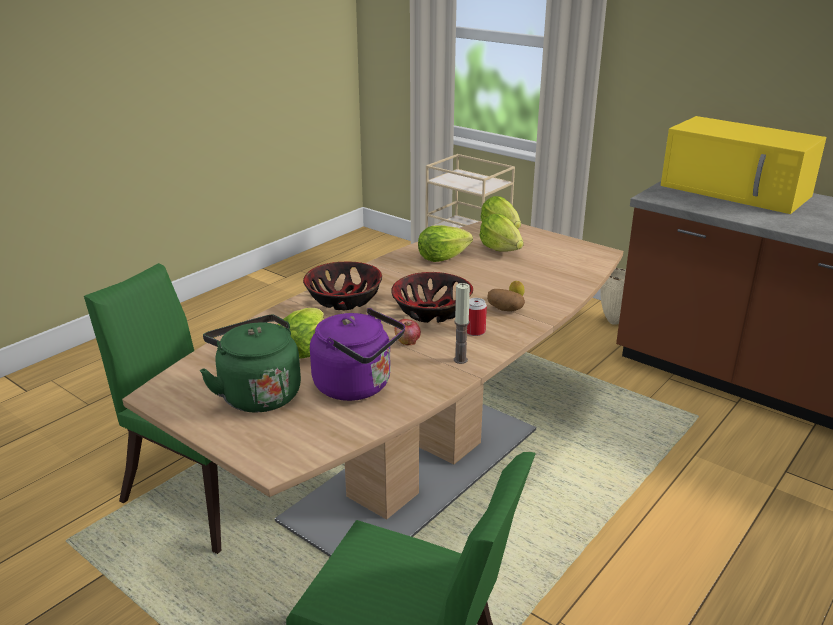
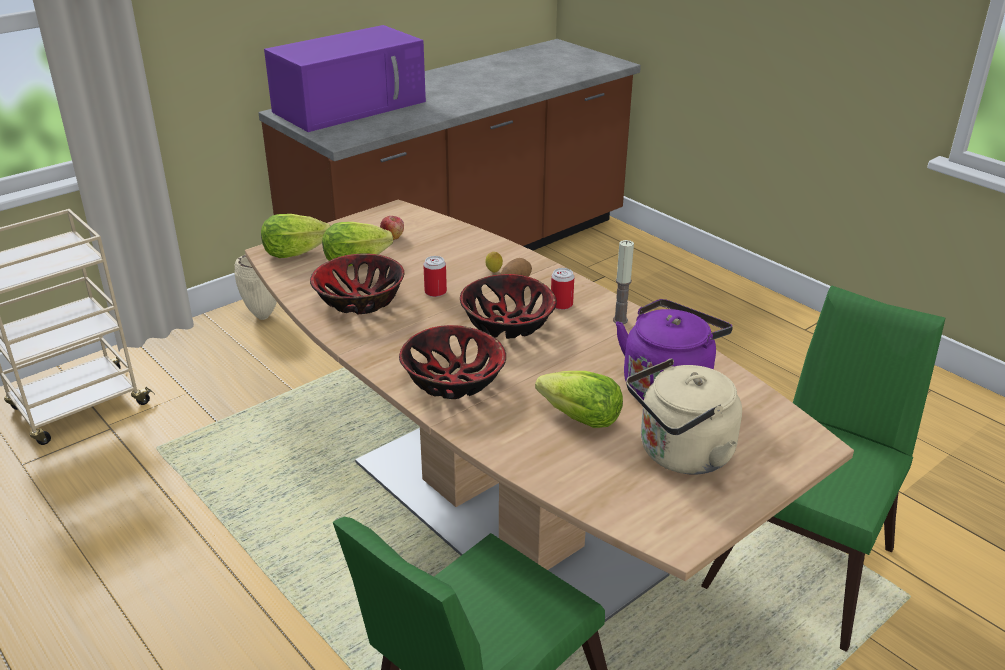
camera: 80 degrees left, 5 degrees up
green kettle [199,315,301,413] -> beige kettle [626,359,742,474]
apple [395,319,421,345] -> apple moved to [380,216,404,240]
lettuce [418,225,473,262] -> bowl [310,254,404,315]
yellow microwave [661,116,826,214] -> purple microwave [264,25,426,132]
none -> can [423,256,447,297]

